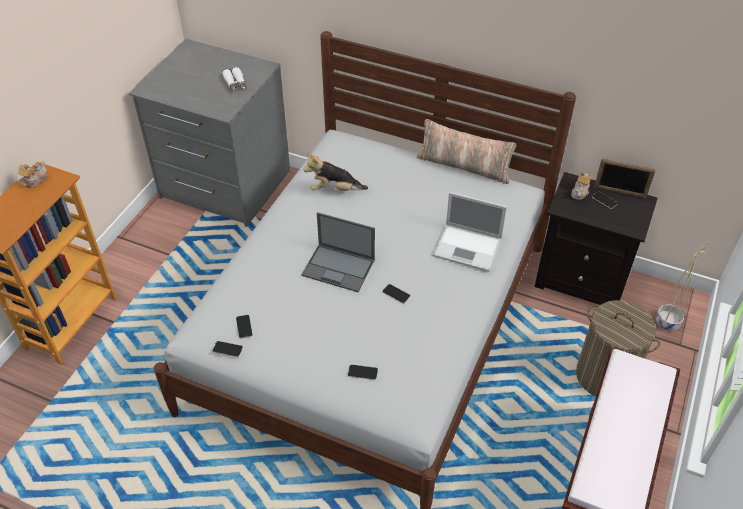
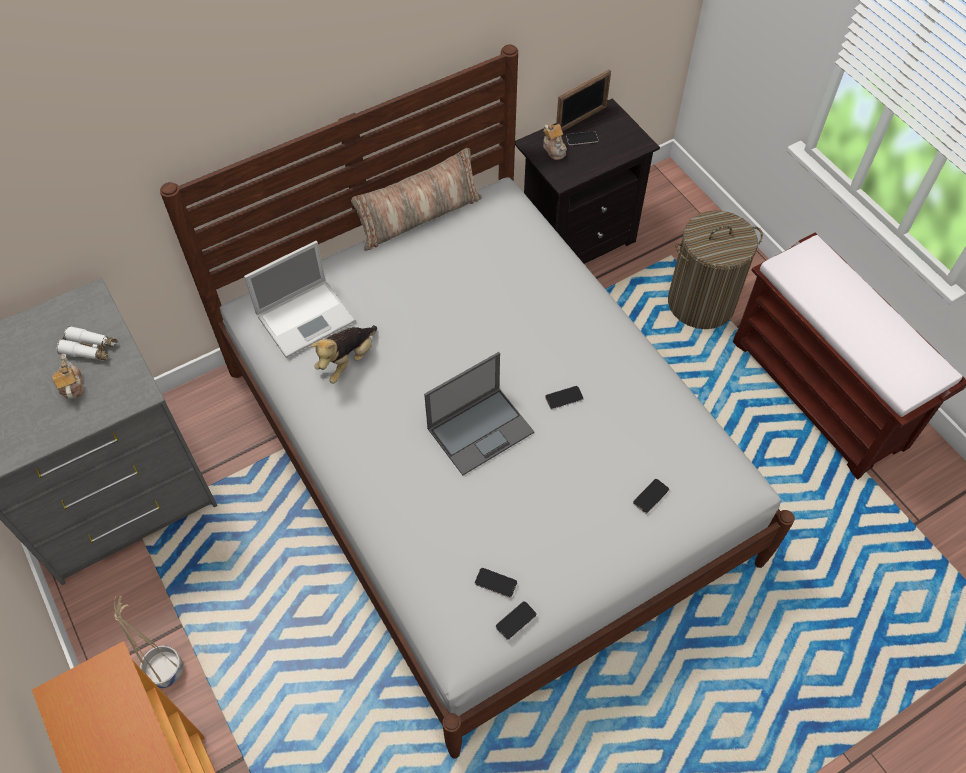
camera: 55 degrees left, 10 degrees up
teapot [17,161,48,188] -> teapot moved to [52,354,84,399]
laptop [433,192,507,271] -> laptop moved to [244,241,356,358]
beige planter [656,241,711,331] -> beige planter moved to [114,596,183,688]

